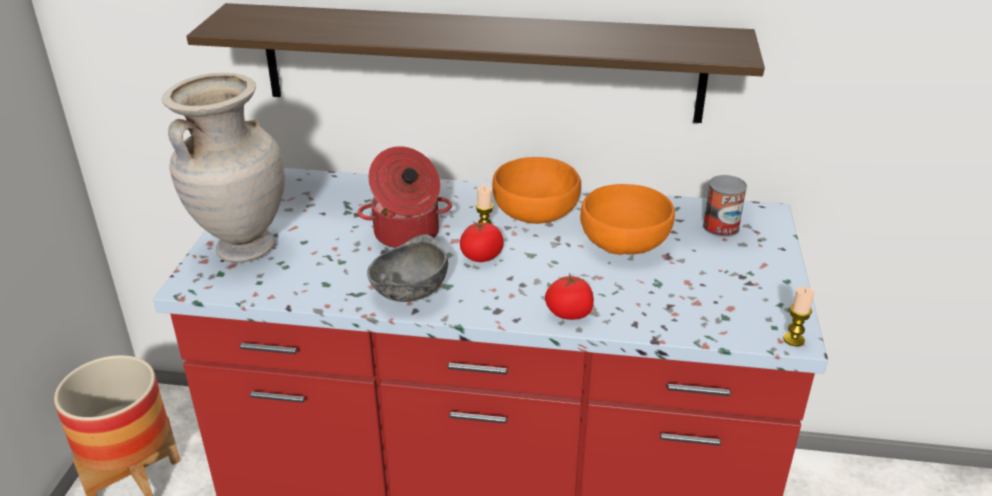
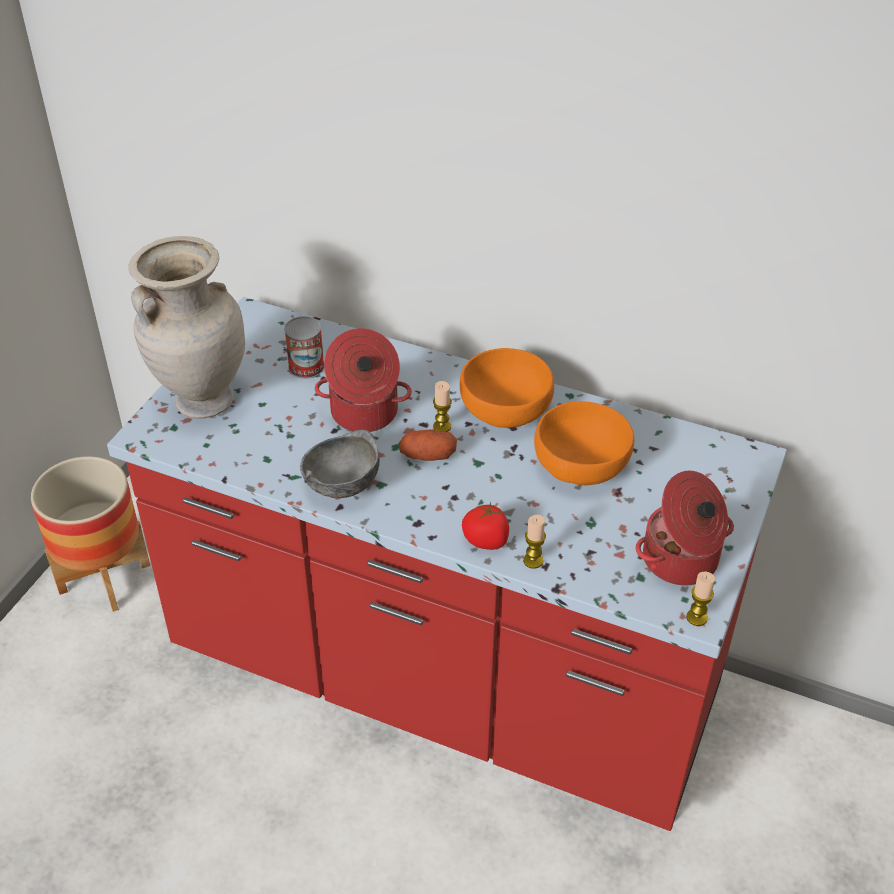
camera: 15 degrees right, 10 degrees up
shelf [187,3,765,123] -> none
tomato [460,221,504,262] -> potato [399,430,457,461]
can [703,175,747,237] -> can moved to [284,316,324,379]
none -> candle [523,515,546,569]
none -> cooking pot [636,471,734,585]

